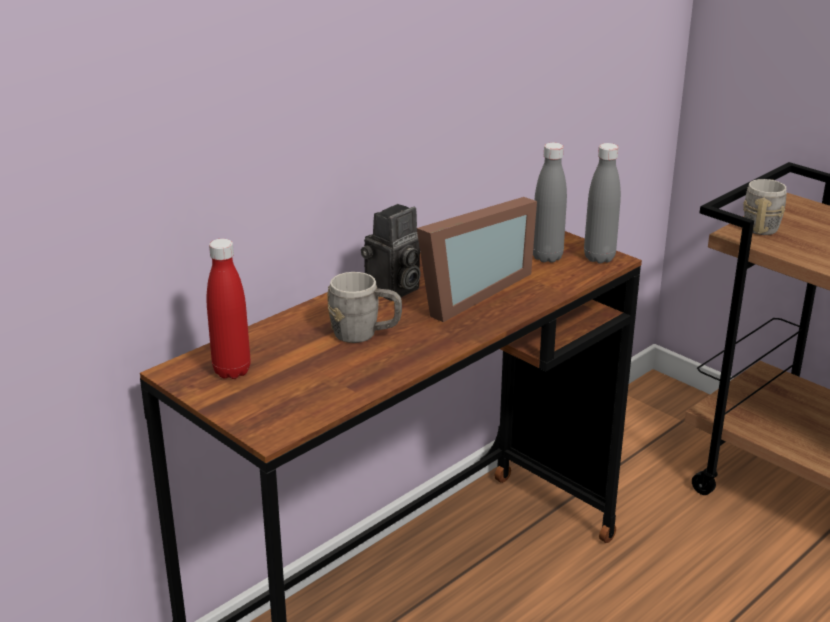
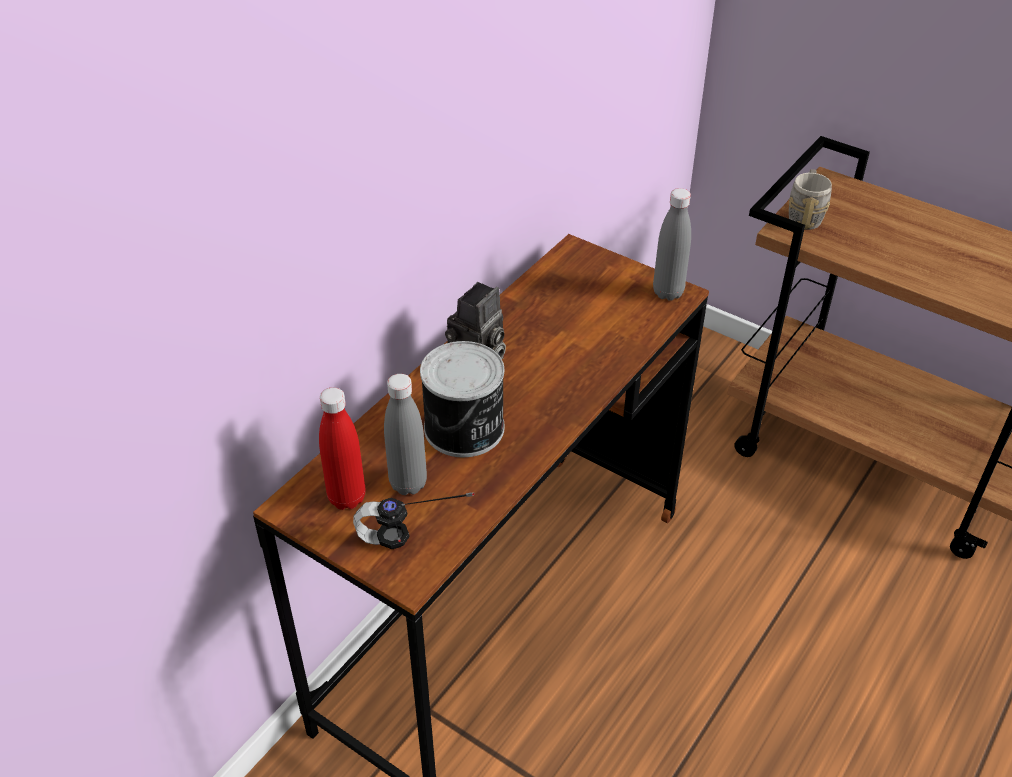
camera: 10 degrees left, 15 degrees up
grey mug [327,272,402,343] -> can [420,341,504,457]
picture frame [417,197,537,322] -> none
grey bottle [533,142,567,263] -> grey bottle moved to [384,374,427,495]
none -> headphones [353,492,475,549]

